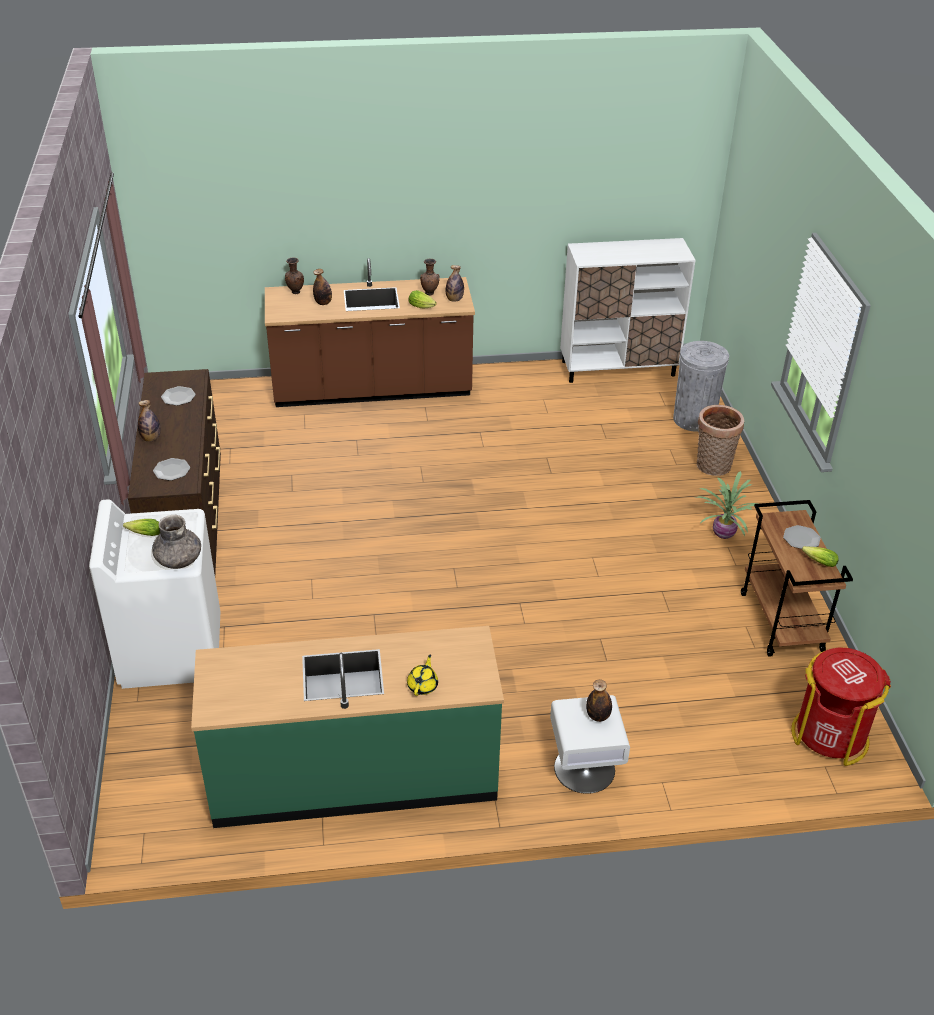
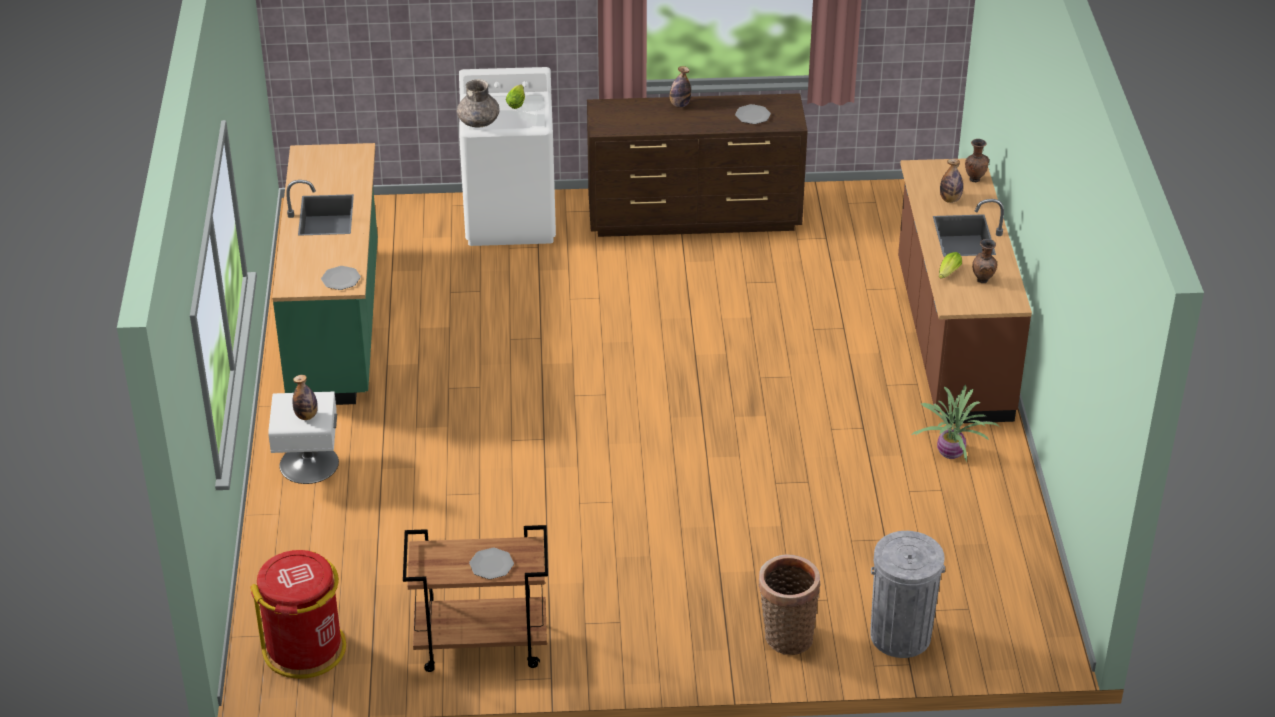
camera: 95 degrees right, 0 degrees up
plate [153,458,190,481] -> plate moved to [321,266,361,290]
yellow teapot [407,654,438,696] -> none
bottle [446,265,464,302] -> none
white cabinet [560,238,696,383] -> none
potted plant [695,471,759,539] -> potted plant moved to [912,385,1000,462]
lettuce [802,546,839,567] -> none

